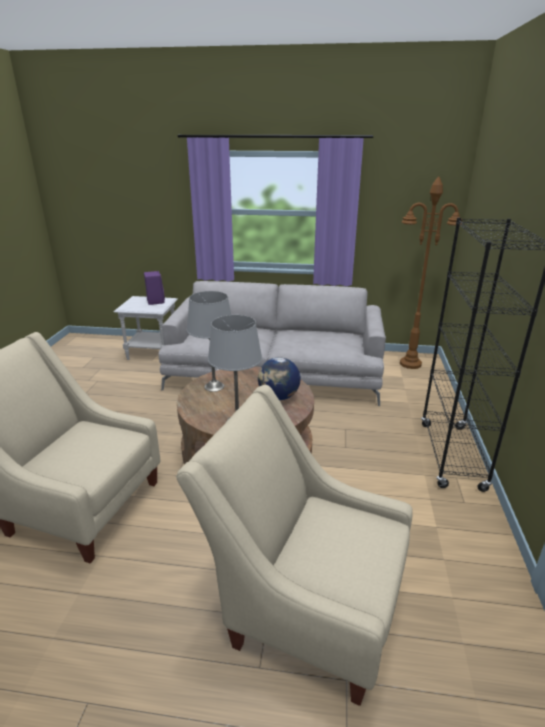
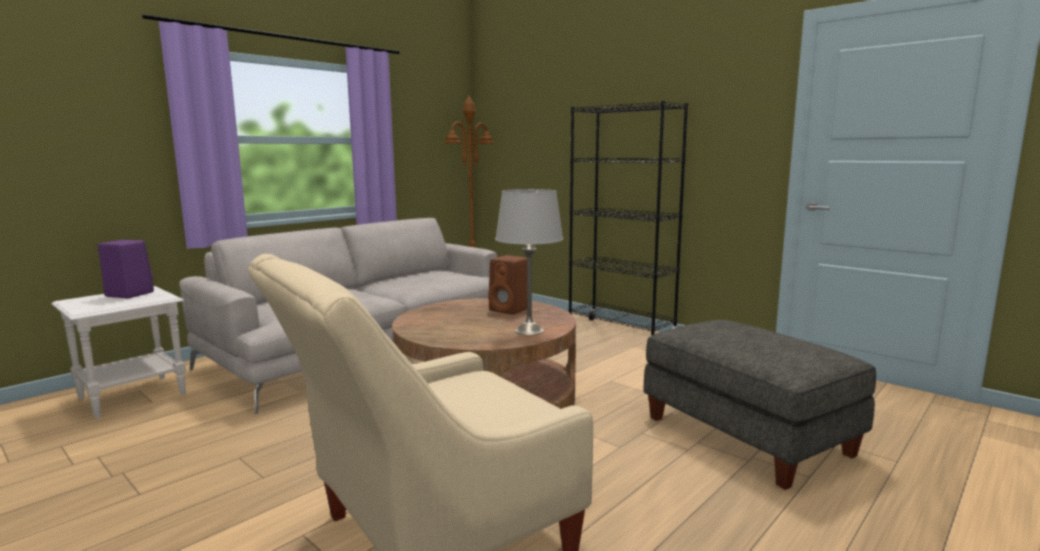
camera: 55 degrees left, 15 degrees down
beige armchair [176,385,413,706] -> grey ottoman [643,320,876,490]
grey table lamp [187,291,232,392] -> none
globe [258,357,301,400] -> brown speaker [488,255,527,315]

